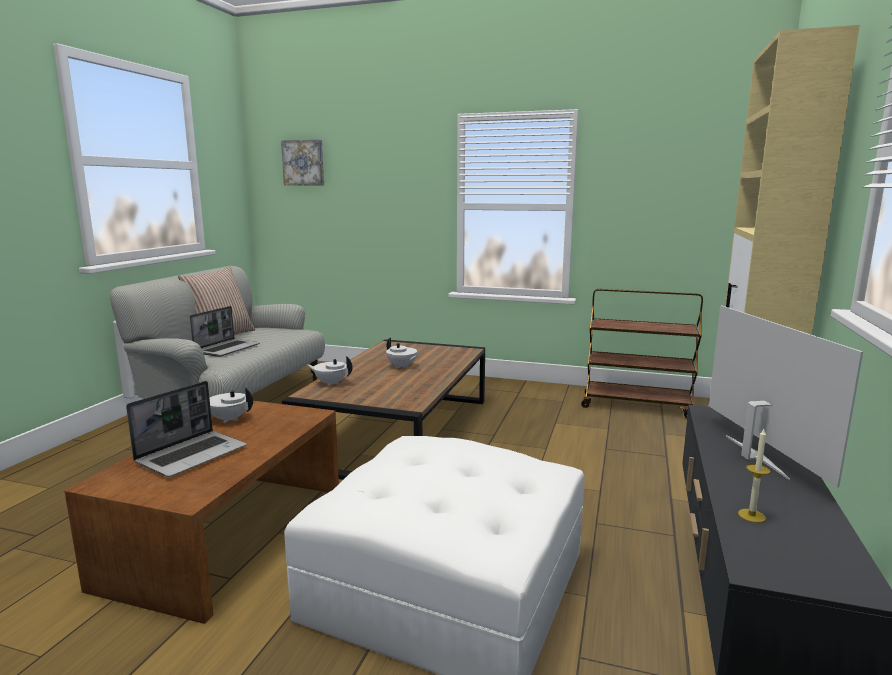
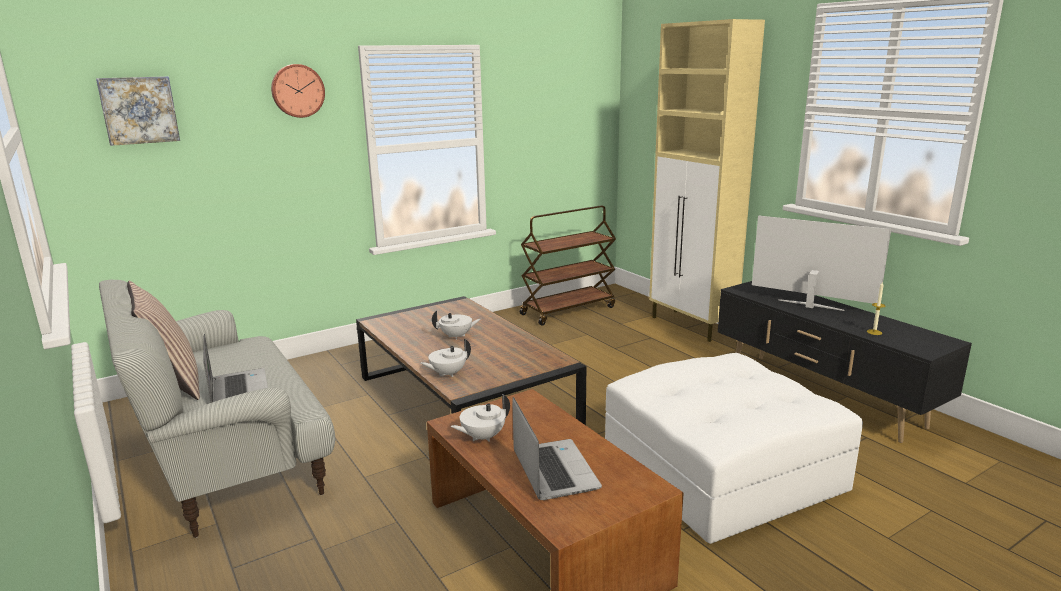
camera: 50 degrees left, 5 degrees up
none -> wall clock [271,64,325,118]

